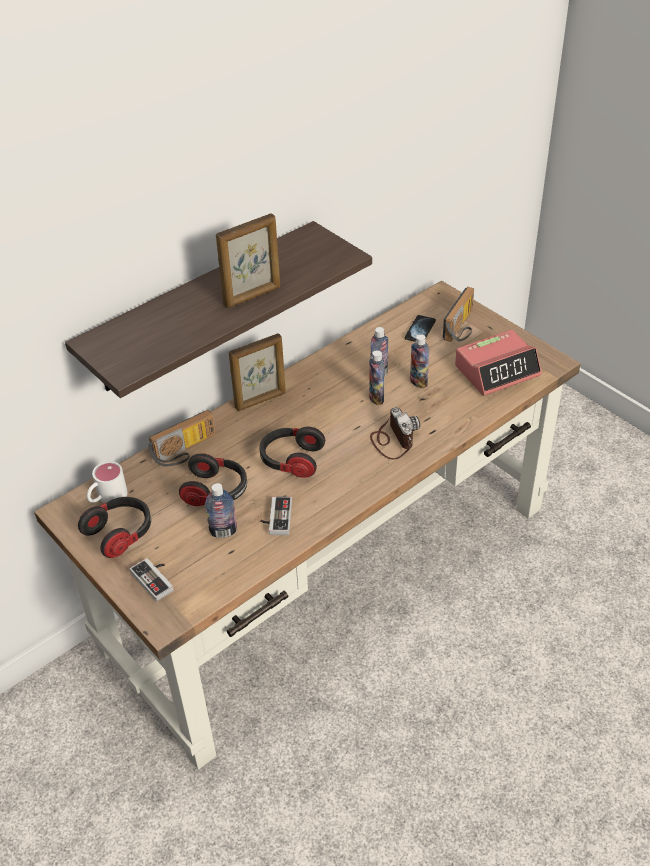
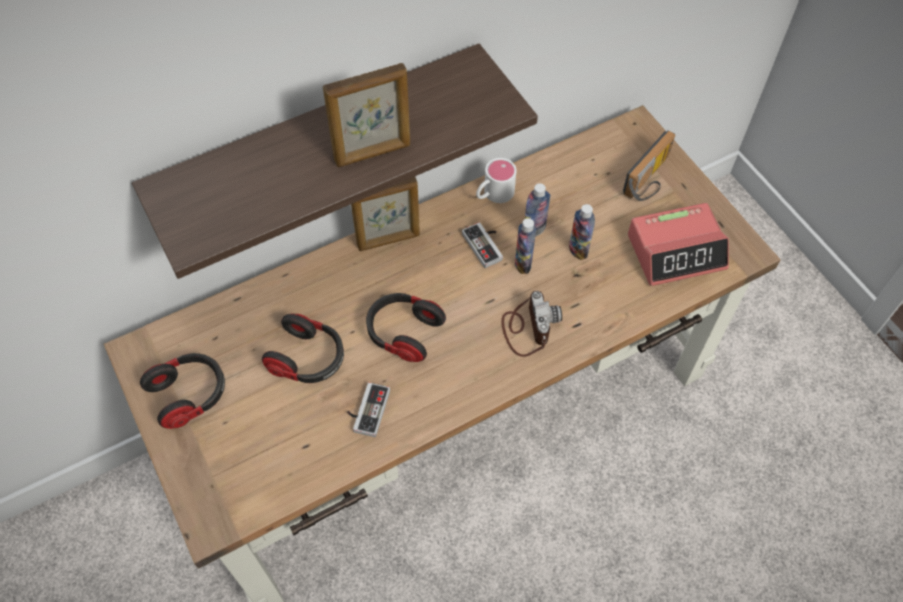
camera: 10 degrees right, 15 degrees up
white mug [87,461,128,503] -> white mug moved to [476,158,517,203]
game controller [130,558,174,601] -> game controller moved to [462,222,503,268]
radio [148,410,215,466] -> none
bottle [205,483,237,538] -> none
phone [405,315,436,342] -> none

